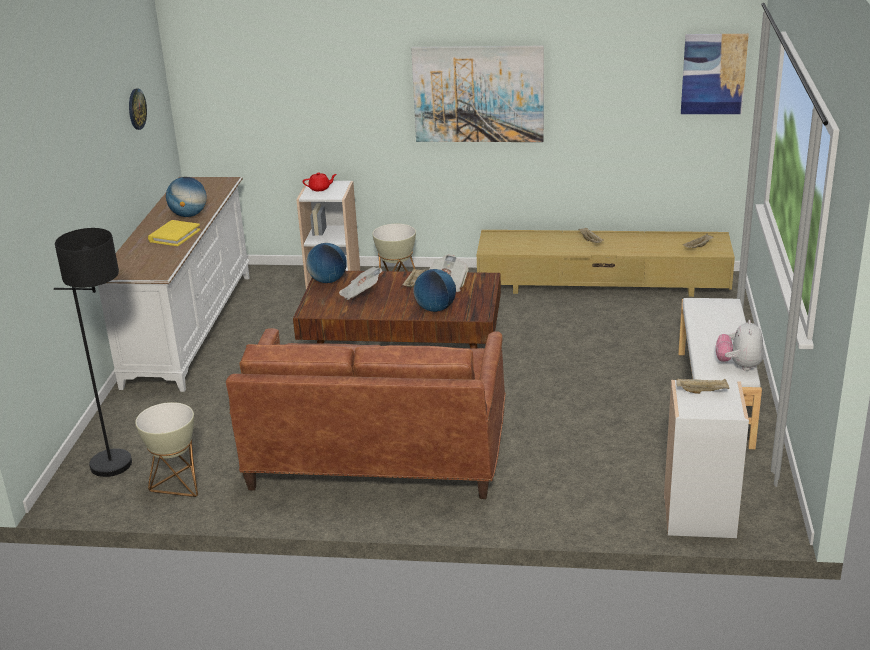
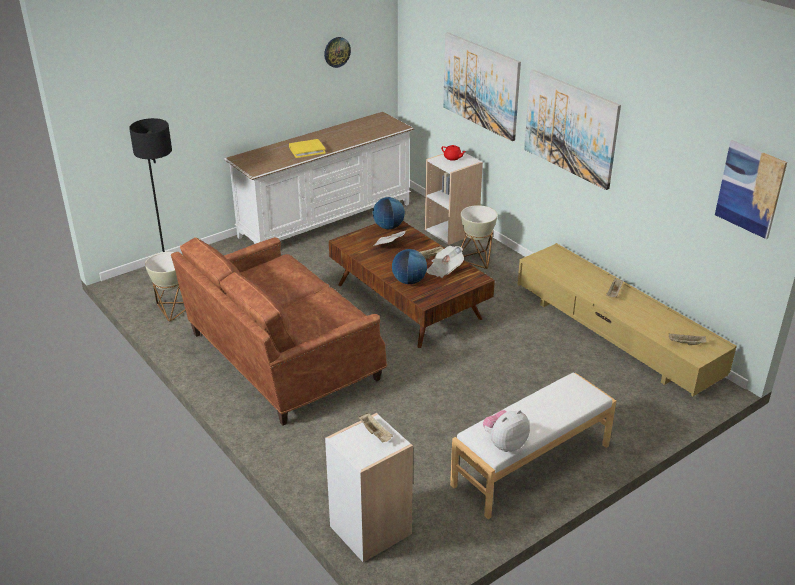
camera: 45 degrees right, 5 degrees up
globe [166,177,207,217] -> none
none -> picture [443,32,521,141]

